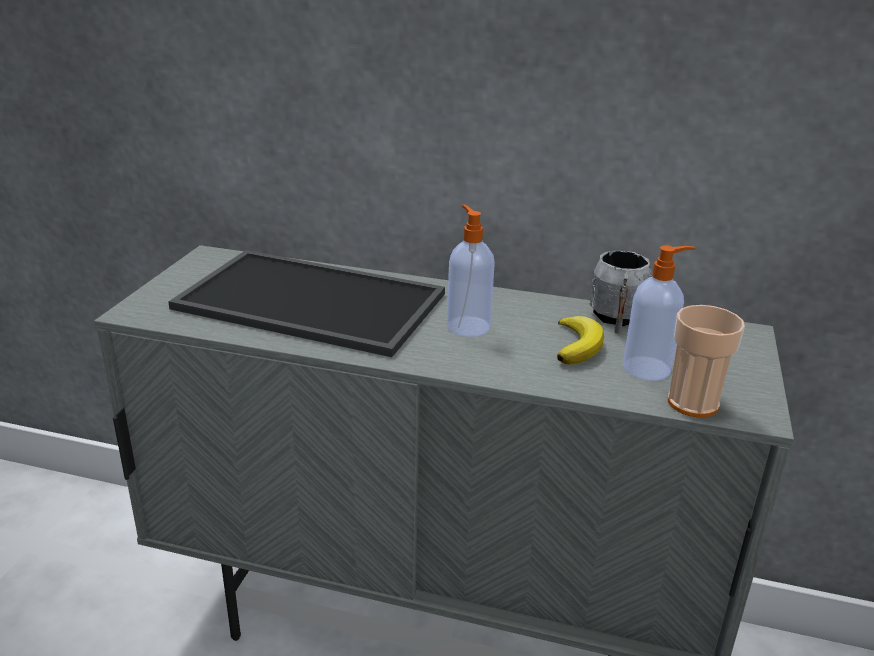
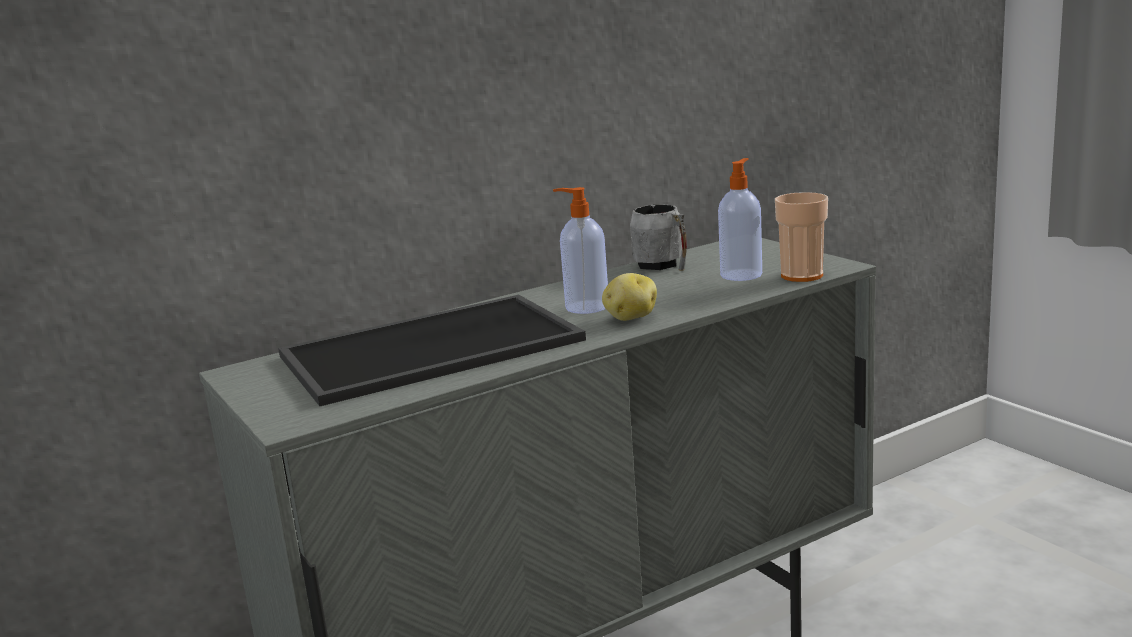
camera: 45 degrees left, 10 degrees down
banana [557,316,604,364] -> none
none -> potato [602,273,657,321]

